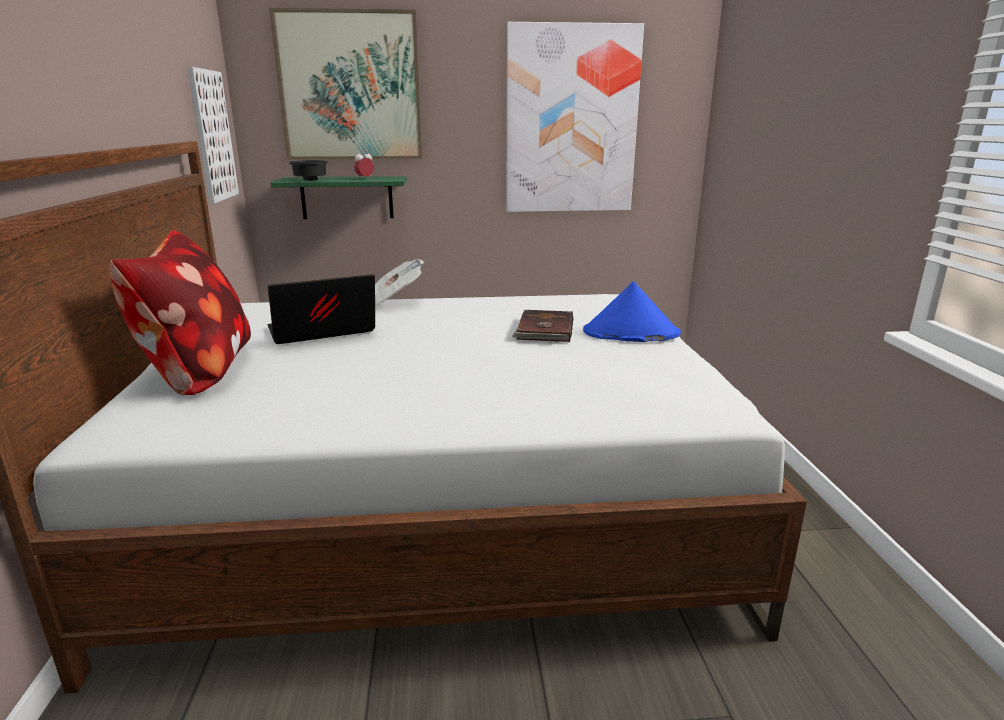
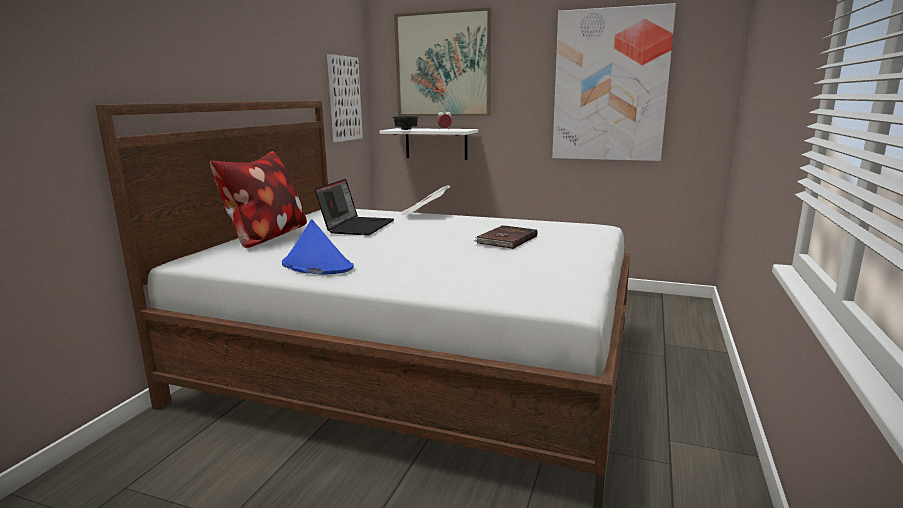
camera: 25 degrees right, 5 degrees down
laptop [268,274,375,344] -> laptop turned 105 degrees clockwise [315,179,394,235]
green shelf [271,176,407,219] -> white shelf [380,128,478,160]
blue hat [583,281,681,342] -> blue hat moved to [282,219,354,275]

